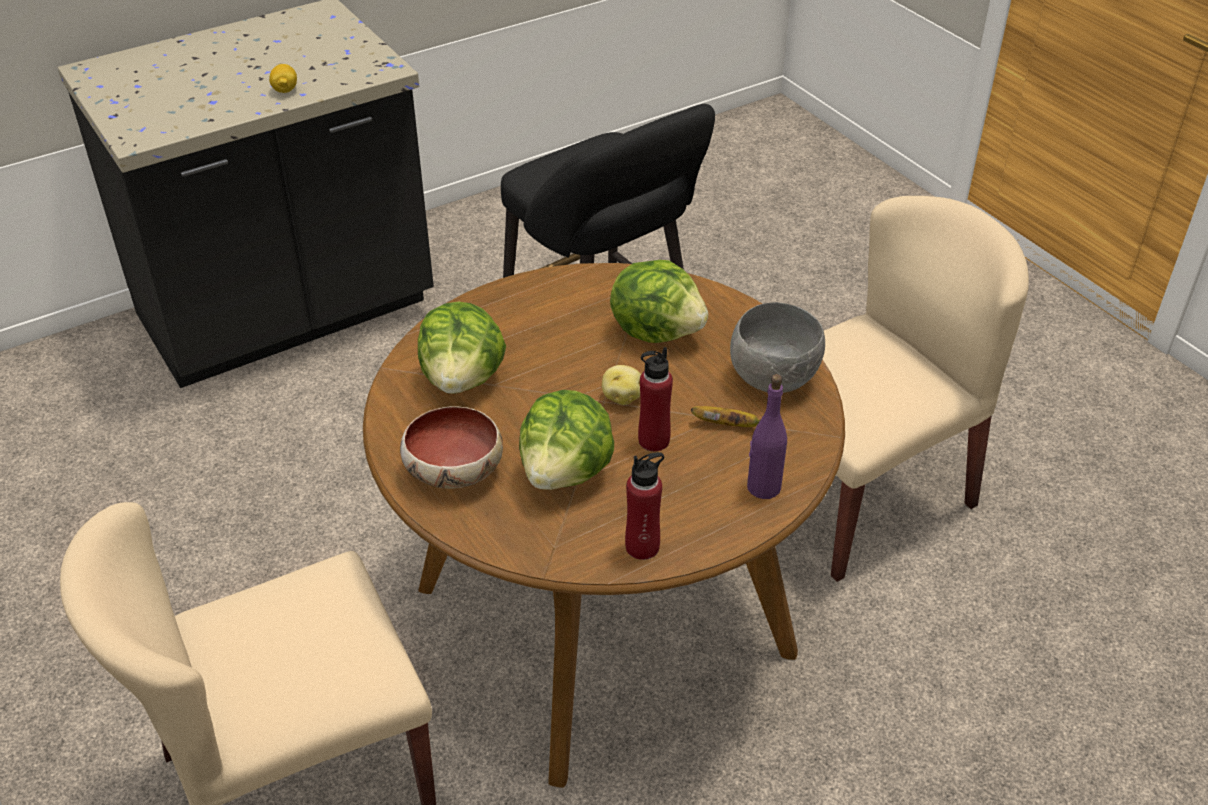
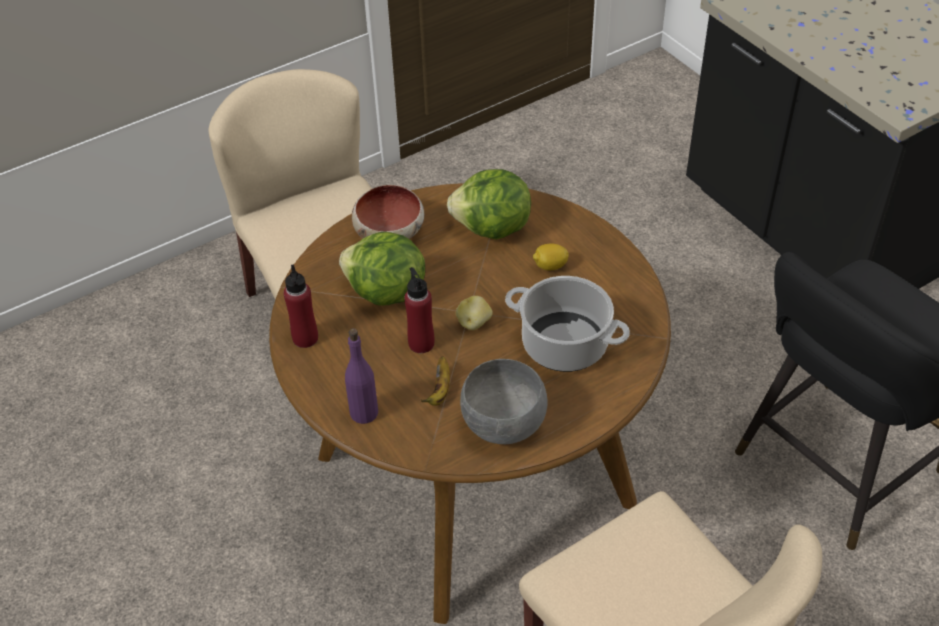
camera: 90 degrees right, 5 degrees up
lemon [269,64,297,93] -> lemon moved to [533,243,569,270]
lettuce [610,260,708,343] -> cooking pot [505,276,630,372]

